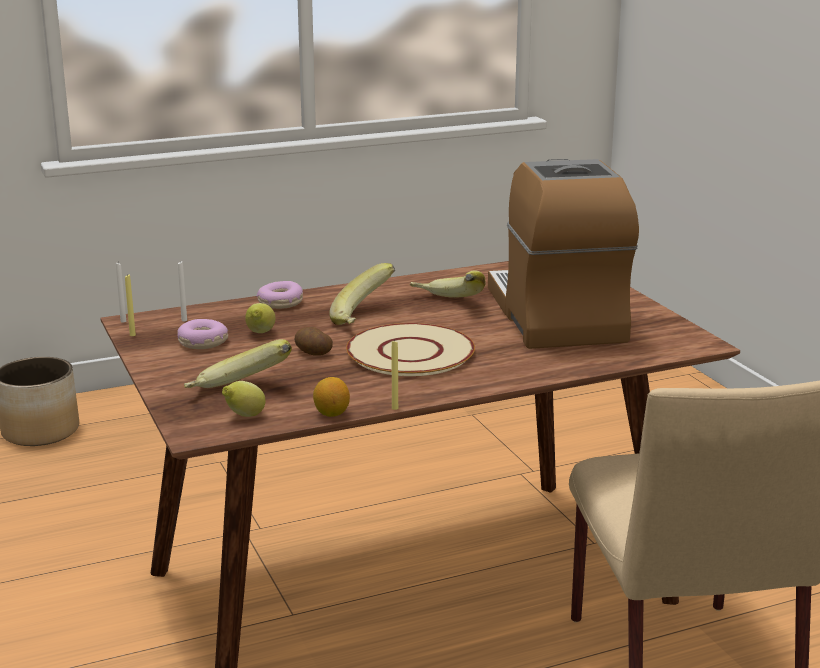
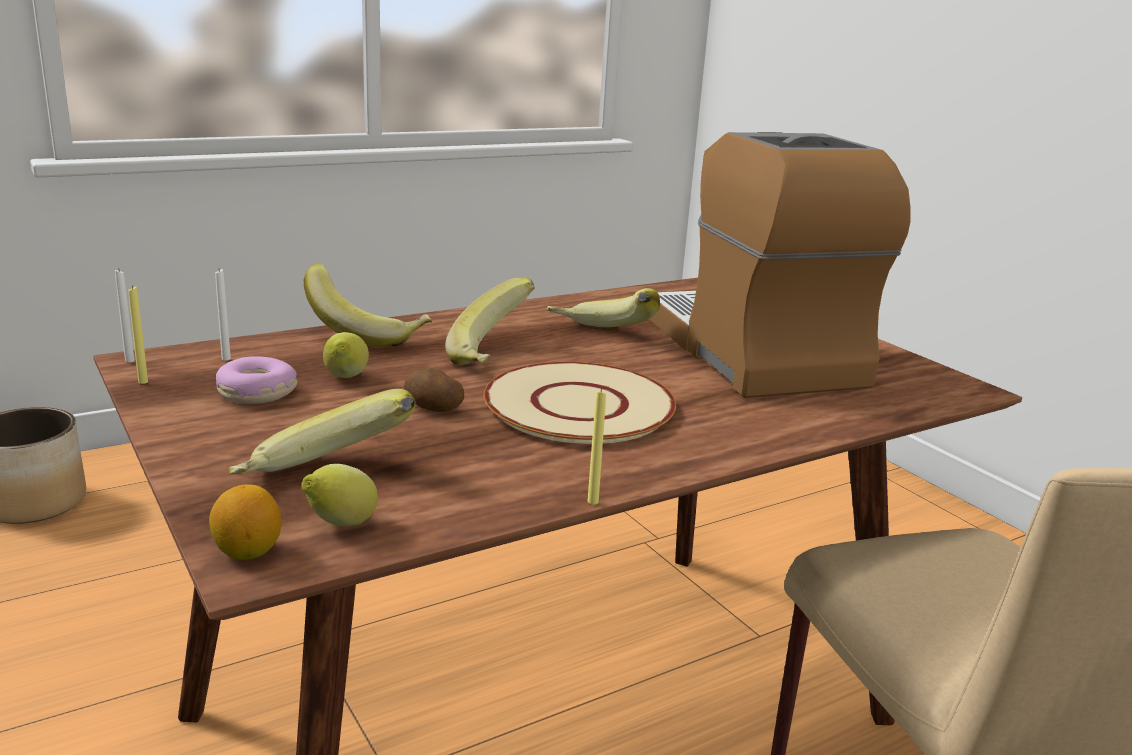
camera: 10 degrees left, 0 degrees up
donut [256,281,303,309] -> banana [304,264,432,347]
lemon [313,377,350,417] -> lemon moved to [209,484,281,560]

